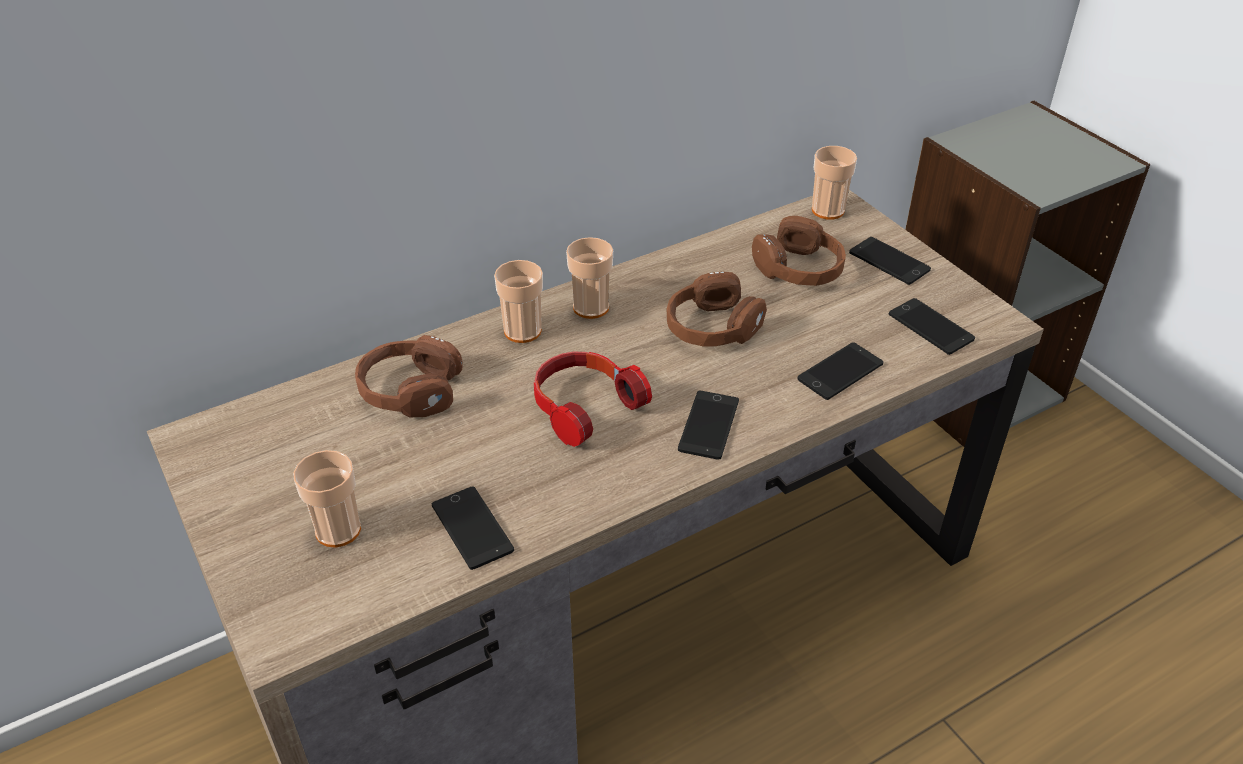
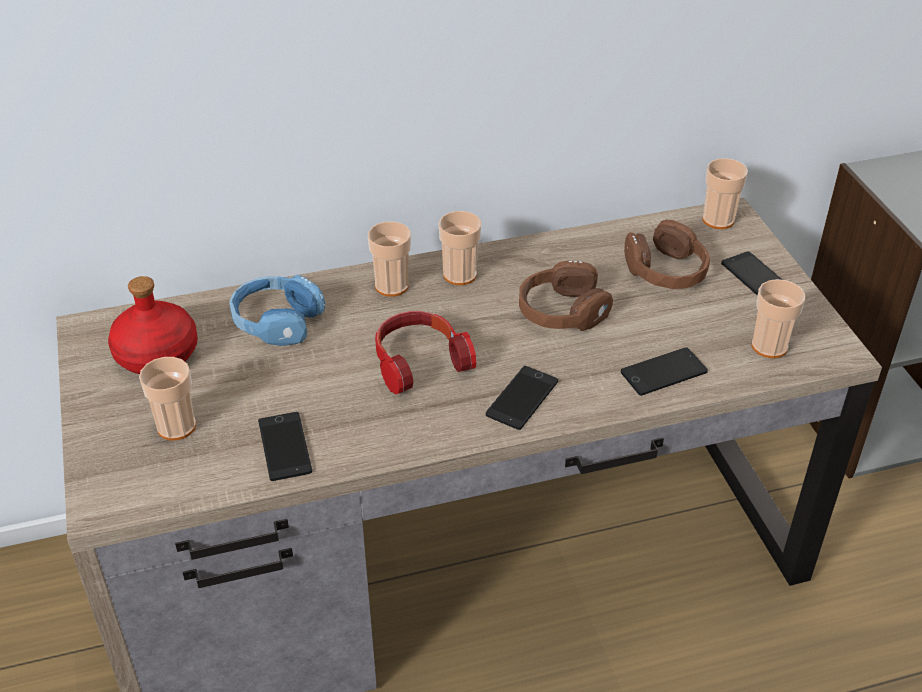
camera: 15 degrees right, 0 degrees up
brown headphones [355,335,463,417] -> blue headphones [229,275,325,346]
phone [889,298,975,355] -> cup [752,279,805,358]
none -> red bottle [108,276,198,374]

